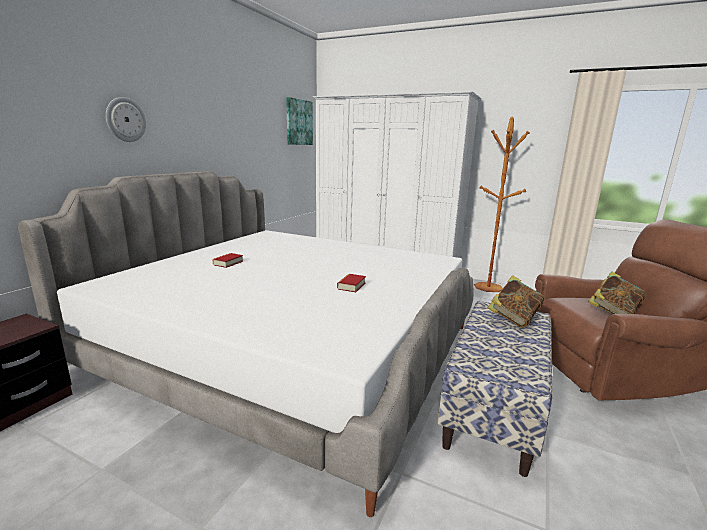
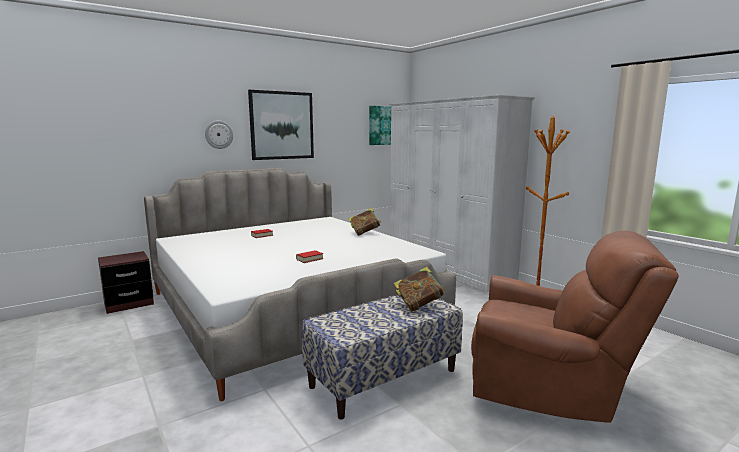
camera: 30 degrees right, 5 degrees down
book [588,271,645,315] -> book moved to [348,208,382,236]
none -> picture [248,90,314,160]

